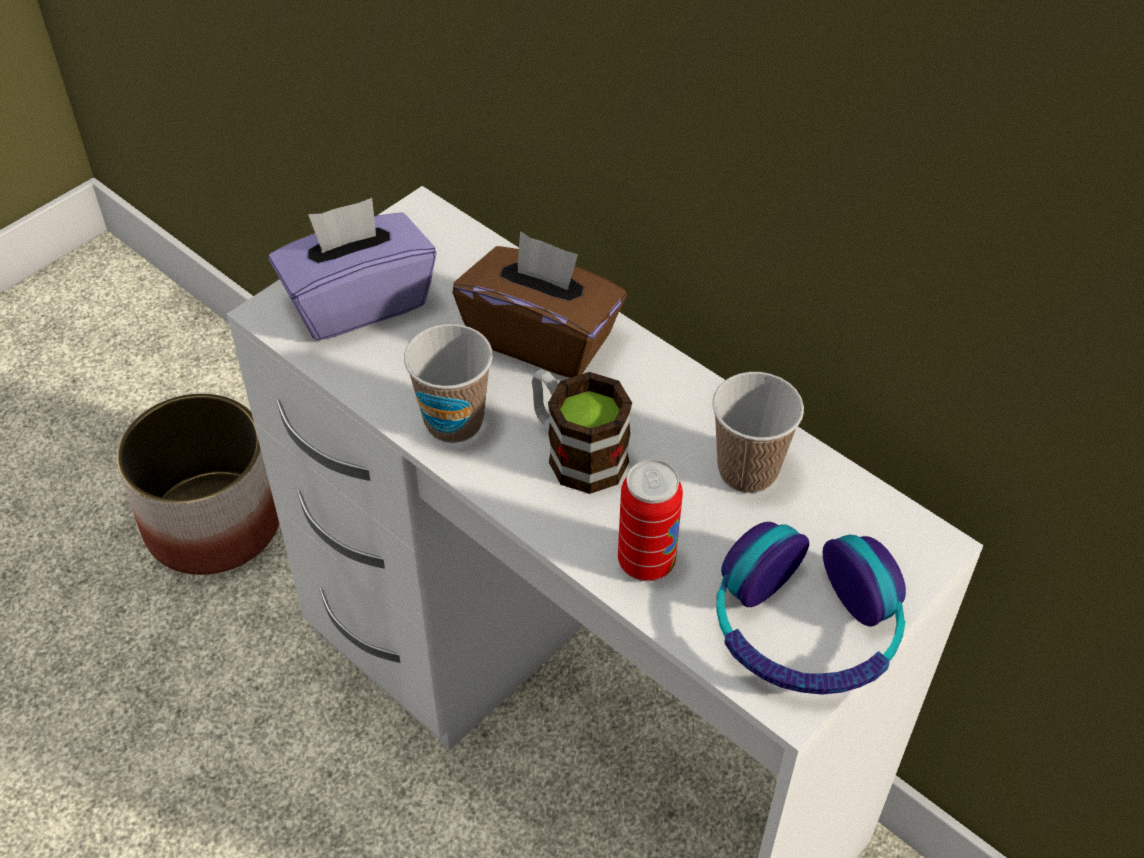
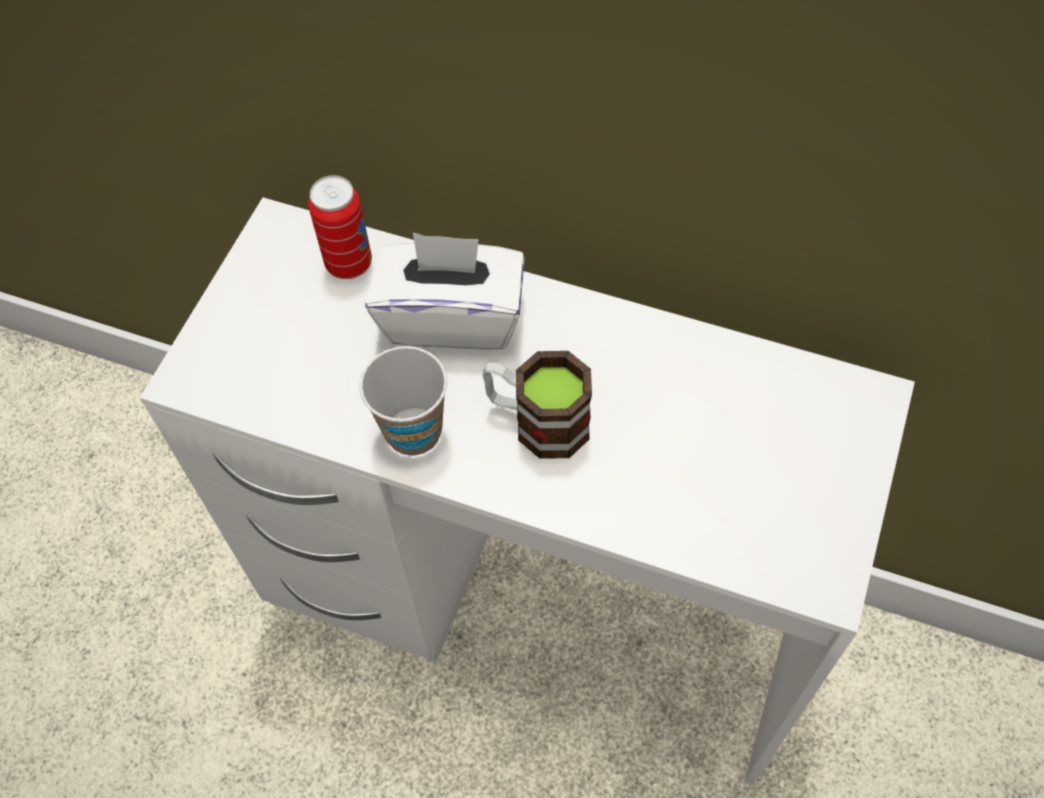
camera: 20 degrees left, 10 degrees up
planter [116,394,279,575] -> none
purple tissue box [269,198,437,341] -> none
brown tissue box [453,231,627,378] -> white tissue box [365,233,524,350]
can [618,460,683,581] -> can moved to [308,175,372,279]
cup [712,372,804,493] -> none
headphones [716,522,906,695] -> none

